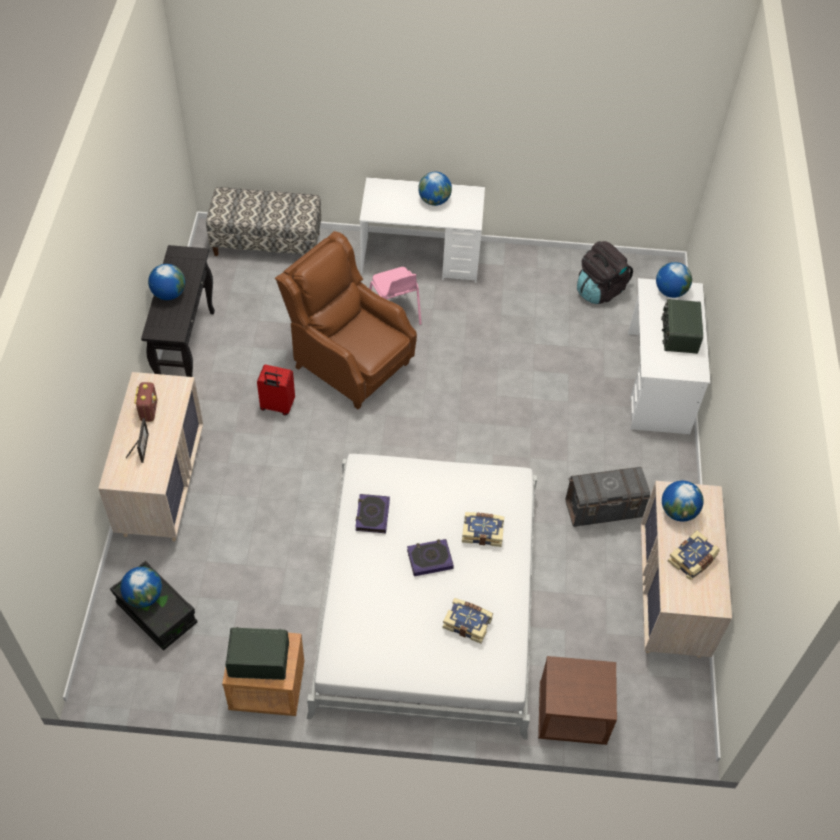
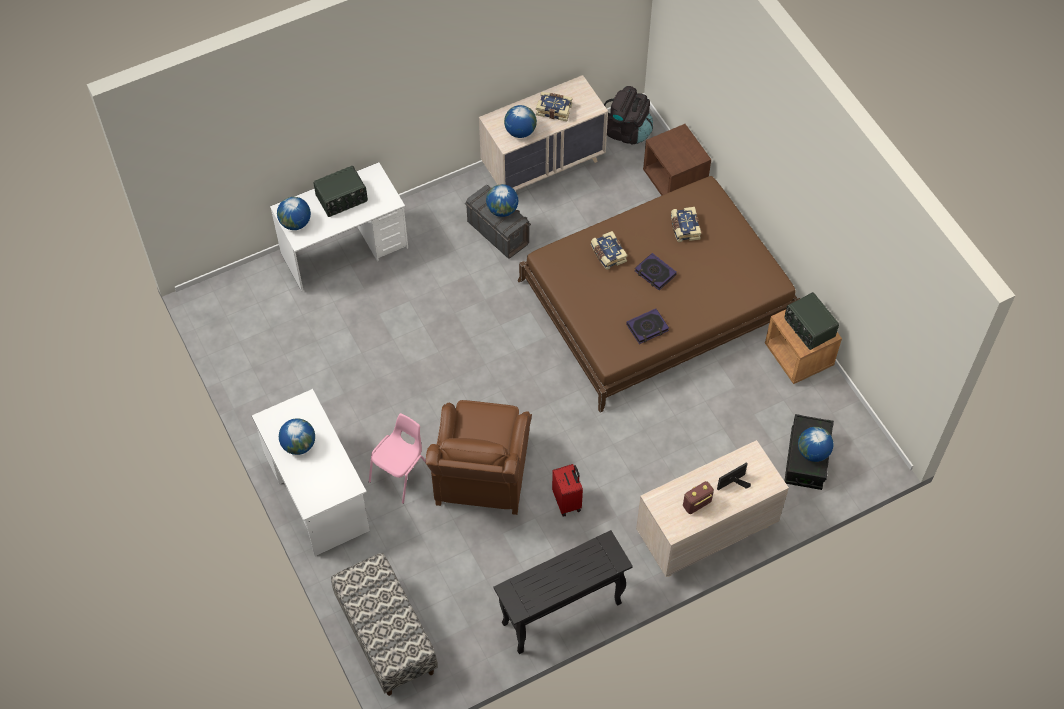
camera: 120 degrees left, 5 degrees up
globe [148,264,185,300] -> globe moved to [486,184,518,217]
white bed [307,454,537,739] -> brown bed [517,176,800,413]
black backpack [577,241,633,304] -> black backpack moved to [604,86,653,144]

